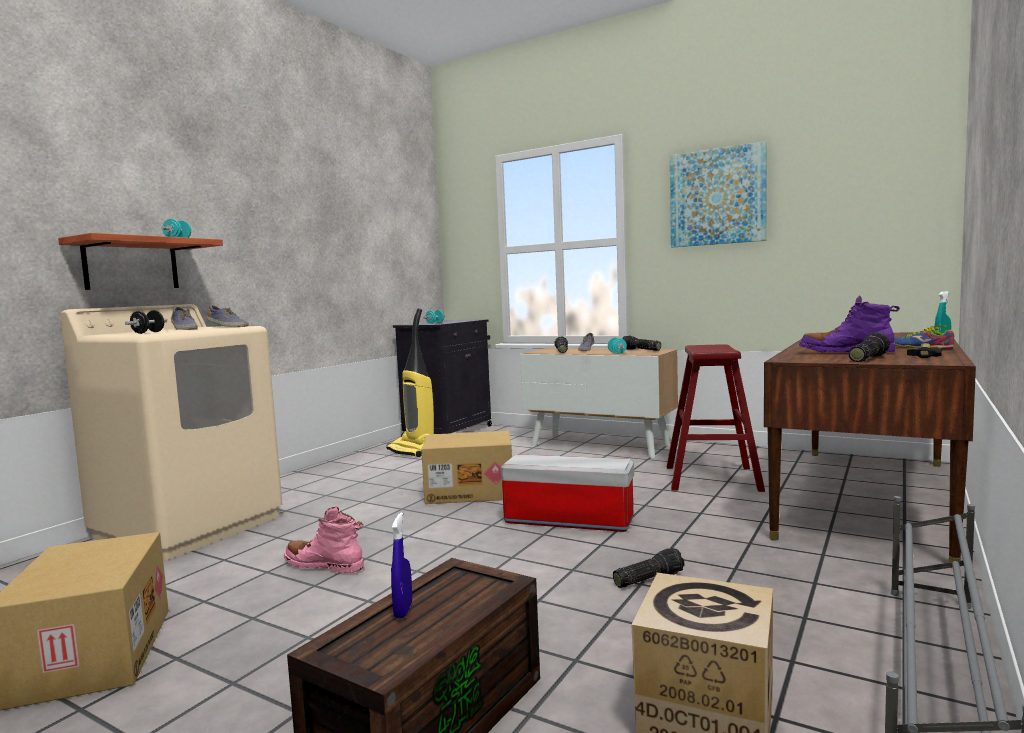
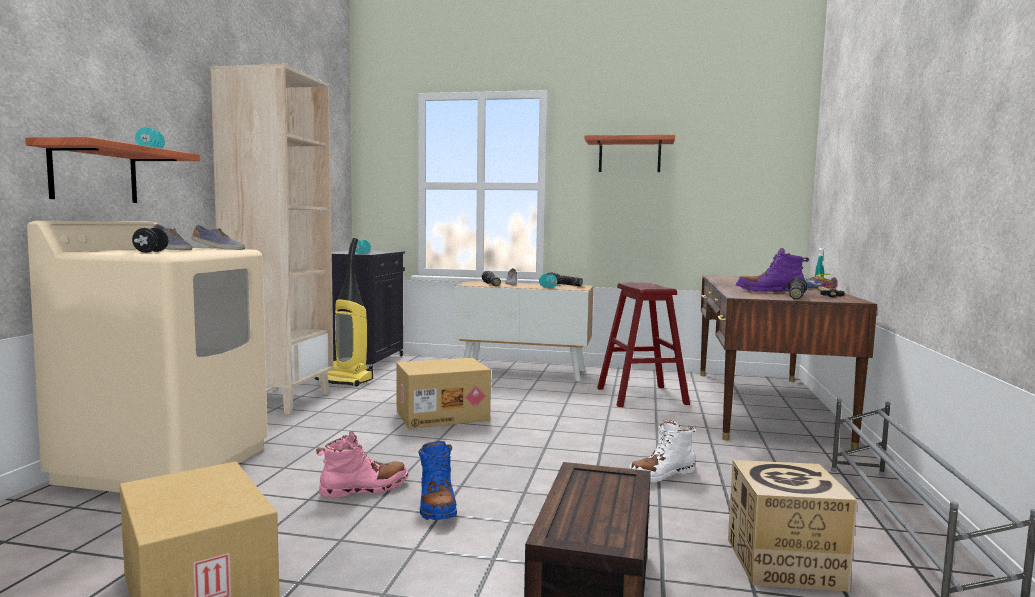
camera: 20 degrees left, 0 degrees up
pink boot [284,507,364,573] -> pink boot turned 150 degrees clockwise [315,432,409,499]
blue spray bottle [391,513,412,618] -> none
storage box [501,454,634,532] -> none
flashlight [613,548,684,588] -> white boot [629,420,696,482]
picture [670,141,767,247] -> shelf [584,135,675,172]
none -> beige bookcase [210,64,333,415]
none -> blue boot [418,441,457,520]

